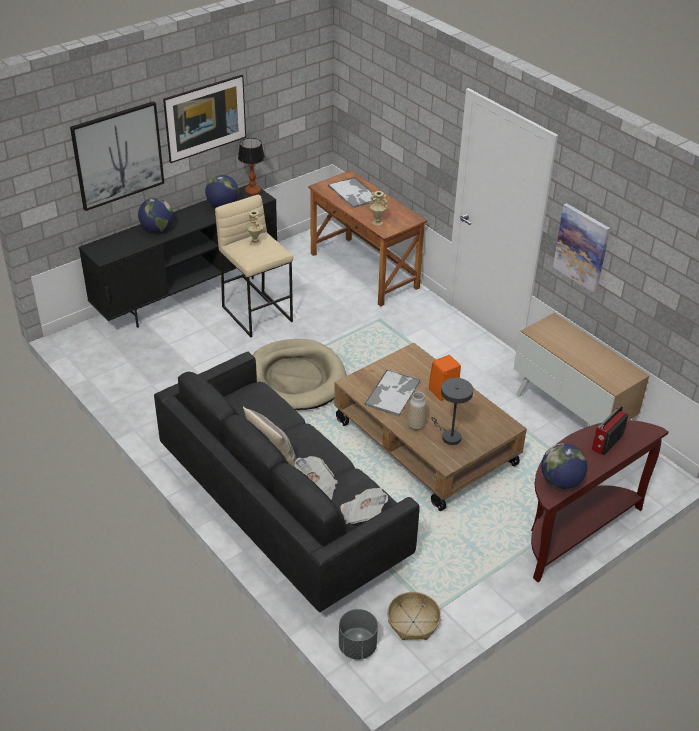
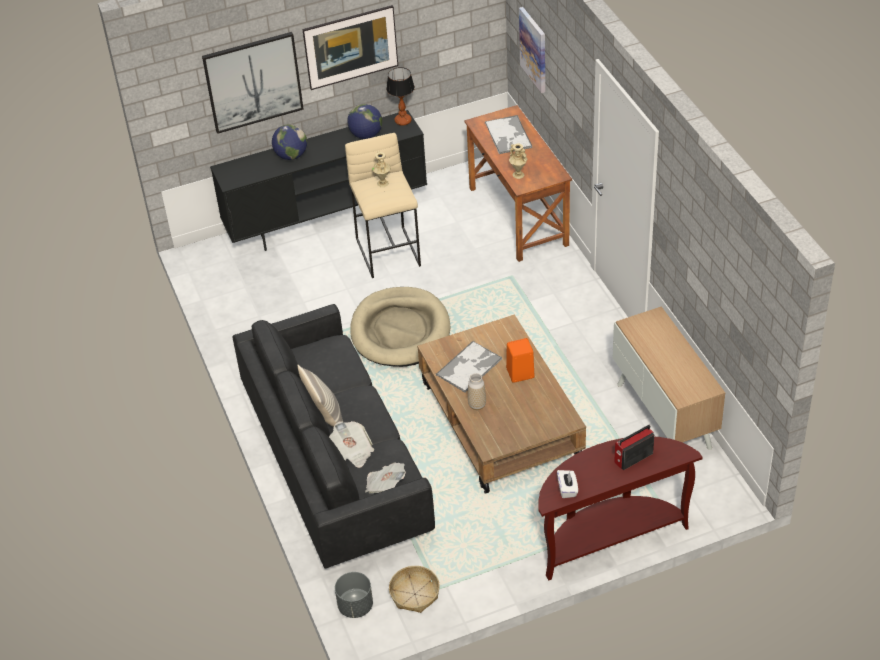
camera: 20 degrees right, 5 degrees up
grey table lamp [431,378,473,445] -> none
globe [541,443,588,489] -> white tissue box [557,470,578,498]
picture [553,203,610,293] -> picture moved to [519,7,545,93]

